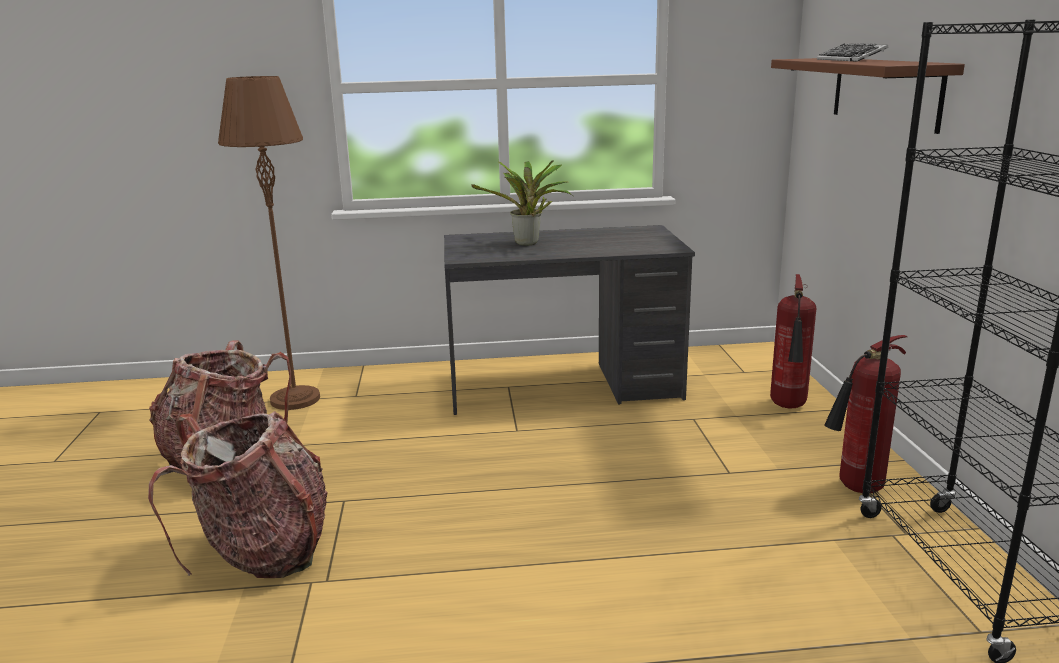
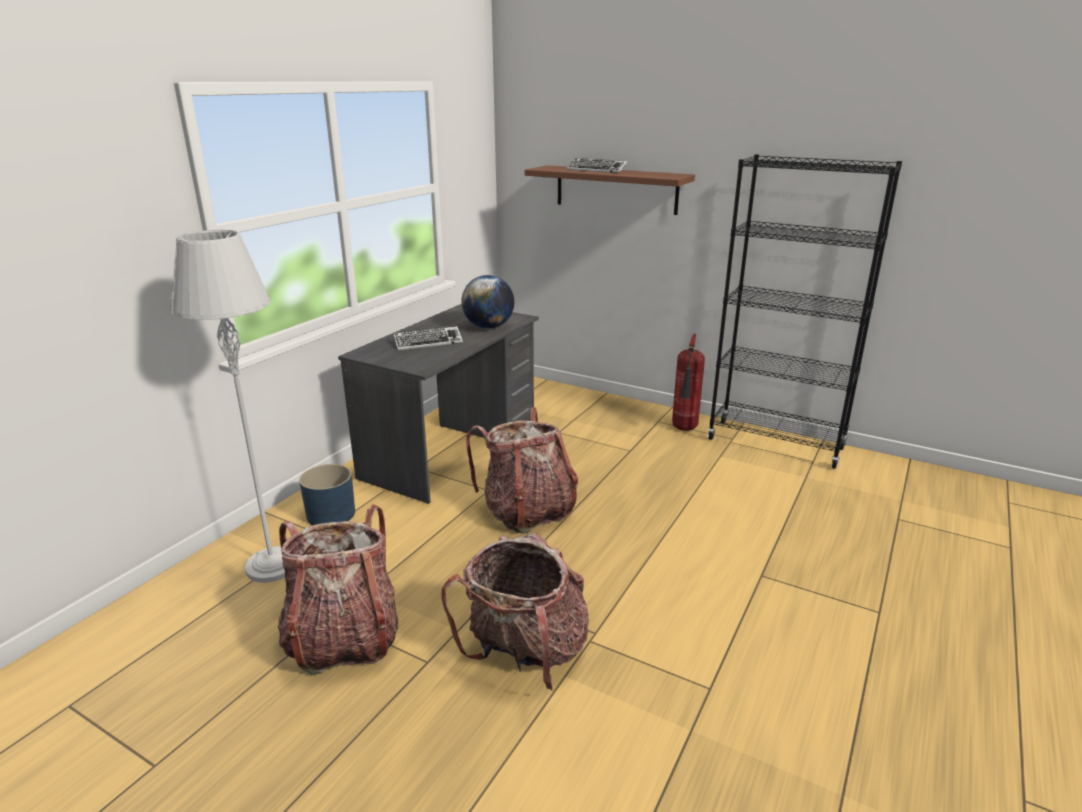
camera: 55 degrees left, 5 degrees up
brown floor lamp [218,76,320,410] -> grey floor lamp [170,230,285,583]
potted plant [471,160,573,246] -> keyboard [393,326,463,350]
fire extinguisher [770,274,816,408] -> none
none -> blue planter [299,464,355,525]
none -> globe [461,275,514,329]
none -> backpack [466,407,578,534]

